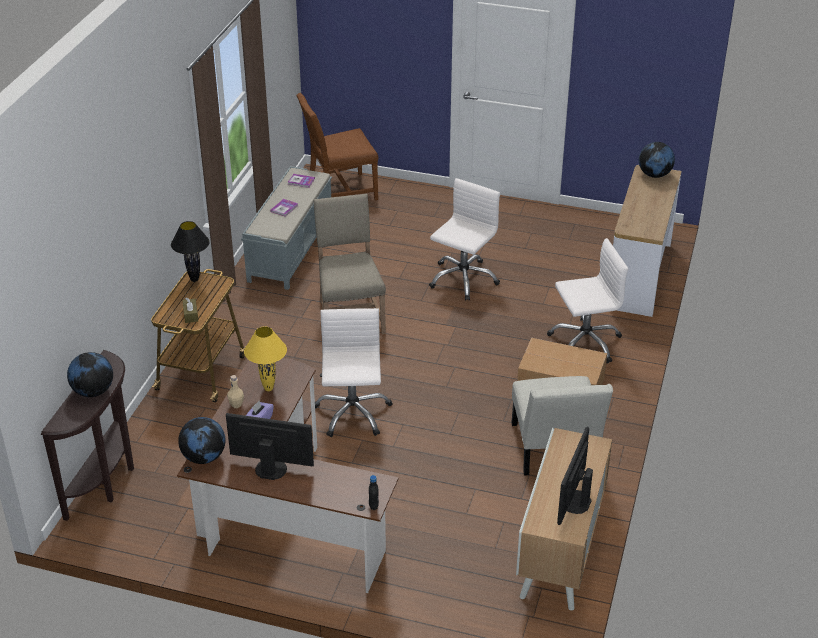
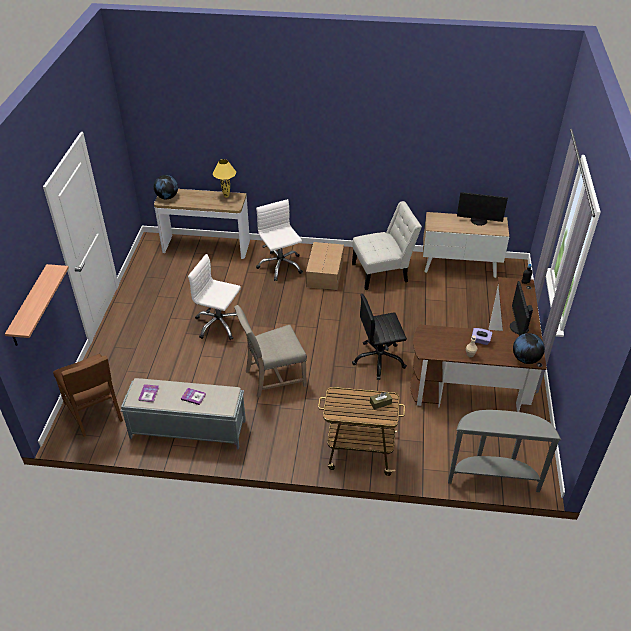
camera: 100 degrees left, 5 degrees up
brown console table [41,350,134,521] -> grey console table [448,410,561,492]
globe [67,352,113,397] -> none
black table lamp [171,221,210,282] -> none
yellow table lamp [244,327,287,391] -> yellow table lamp moved to [213,159,236,198]
white office chair [315,308,393,437] -> black office chair [352,294,407,380]
none -> shelf [5,264,69,346]

